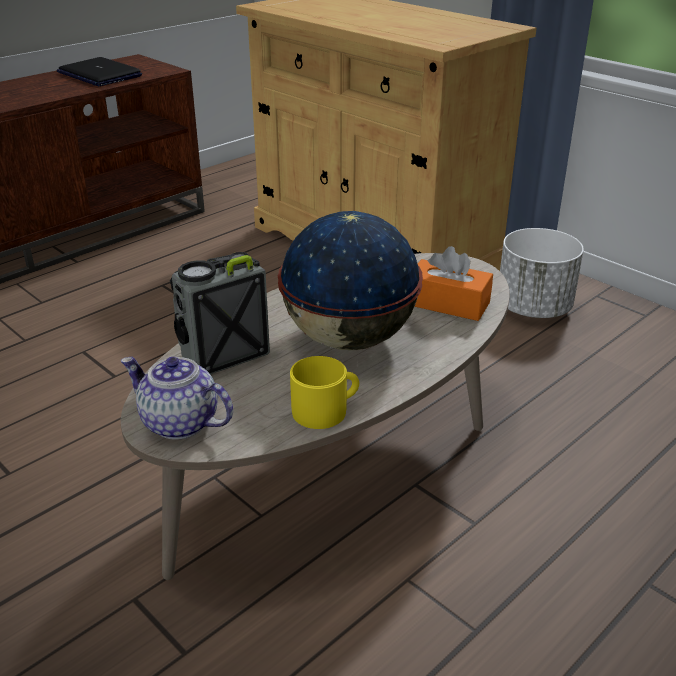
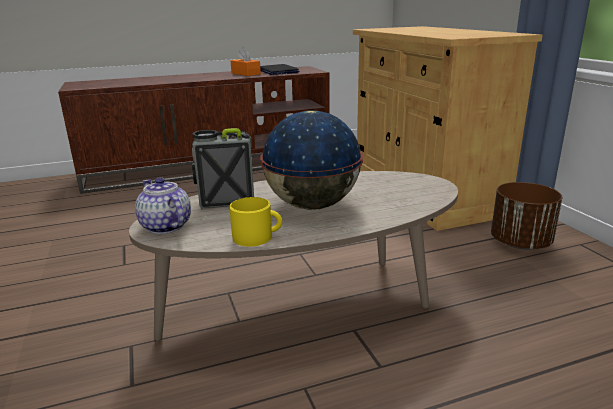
camera: 25 degrees right, 10 degrees down
orange tissue box [414,246,493,321] -> orange tissue box moved to [231,48,261,76]
white planter [500,228,584,318] -> brown planter [491,182,562,250]

